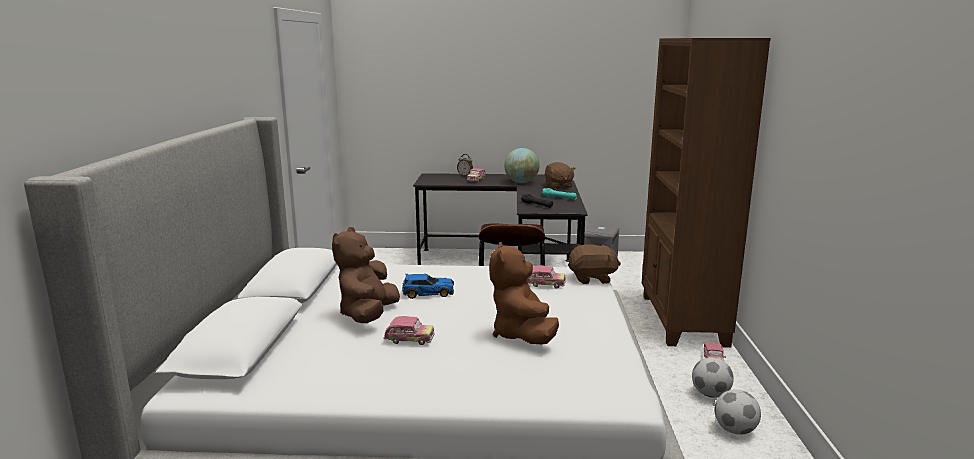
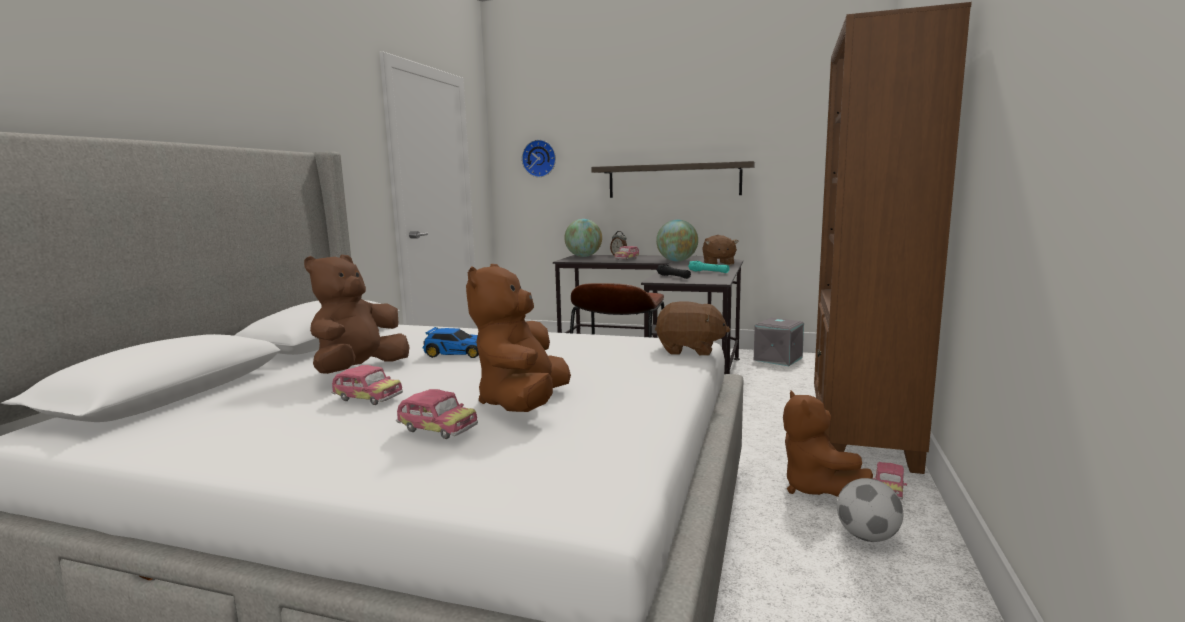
camera: 15 degrees right, 5 degrees down
toy car [527,265,566,288] -> toy car moved to [396,389,478,439]
football [714,390,761,435] -> none
none -> wall clock [522,140,556,177]
none -> globe [564,219,602,257]
none -> shelf [591,161,755,198]
none -> brown plush toy [783,391,873,497]

